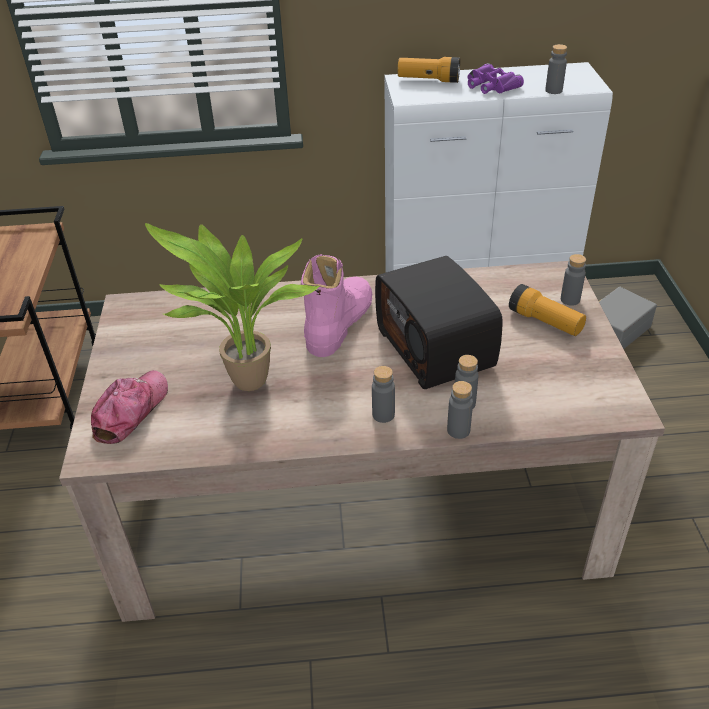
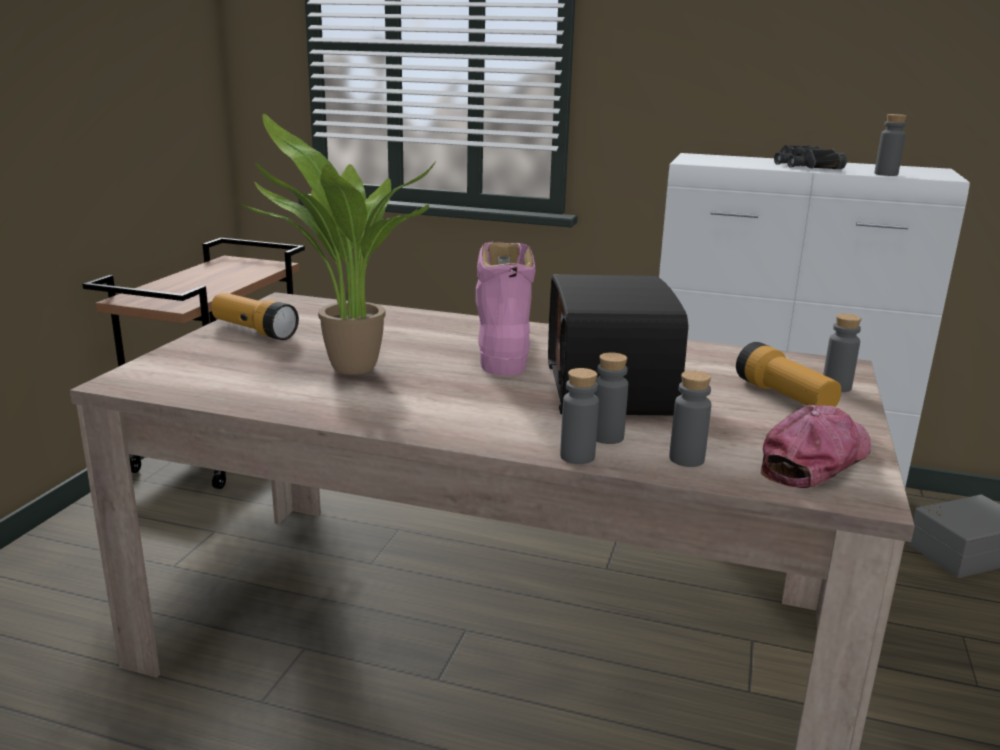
camera: 20 degrees right, 20 degrees down
cap [91,370,168,444] -> cap moved to [761,405,871,488]
pink boot [301,254,372,357] -> pink boot turned 45 degrees counterclockwise [476,242,535,376]
grey bottle [372,366,395,423] -> grey bottle moved to [669,371,711,467]
flashlight [398,57,460,83] -> flashlight moved to [211,293,299,340]
purple binoculars [468,63,524,94] -> black binoculars [774,145,847,169]

